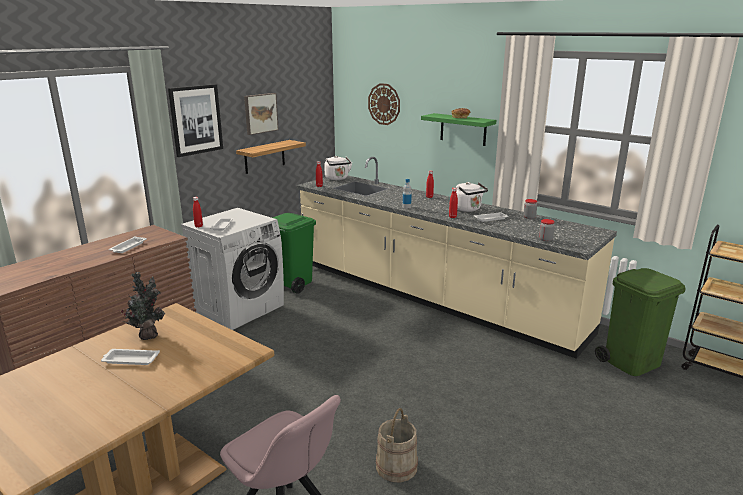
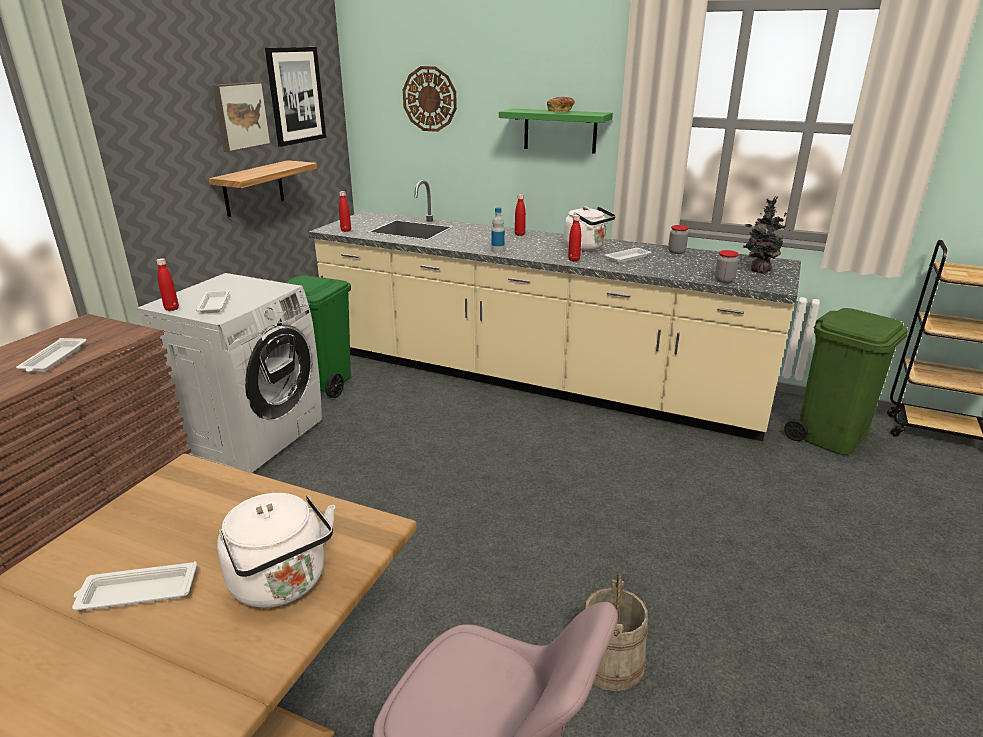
camera: 15 degrees left, 5 degrees up
potted plant [121,272,165,340] -> potted plant moved to [742,196,790,273]
picture [168,84,223,157] -> picture moved to [265,47,326,147]
white kettle [324,156,352,180] -> white kettle moved to [217,493,335,608]

